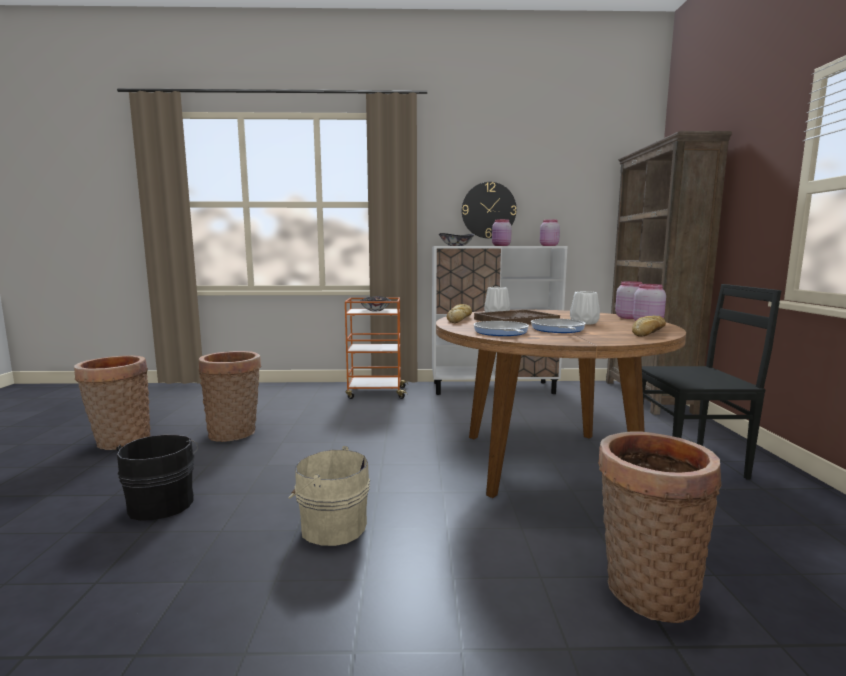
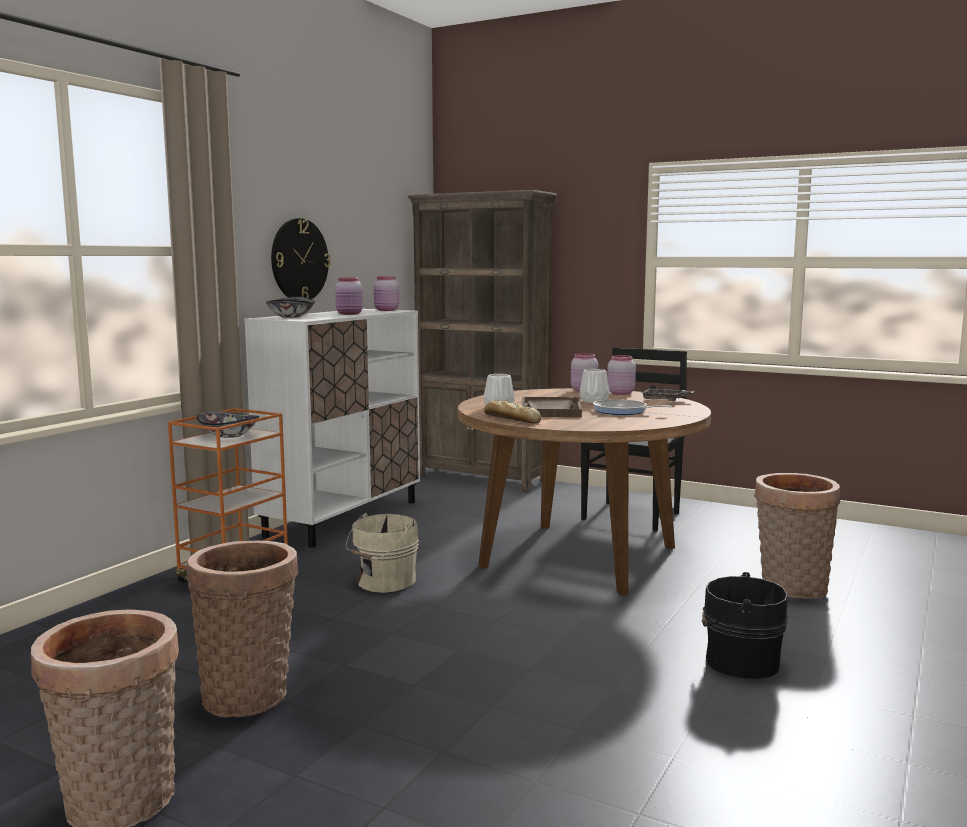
camera: 60 degrees left, 0 degrees up
black bucket [116,435,198,521] -> black bucket moved to [702,572,788,679]
beige bucket [288,446,370,546] -> beige bucket moved to [346,513,419,593]
frying pan [474,321,529,336] -> none
bread [632,315,666,337] -> grey tray [641,385,695,401]

